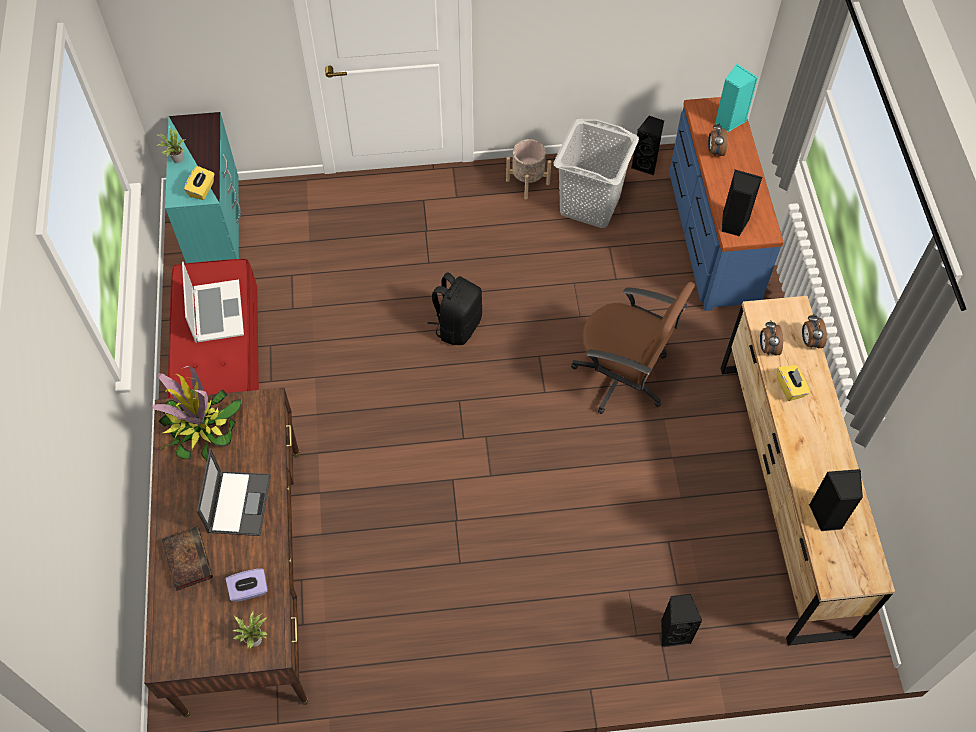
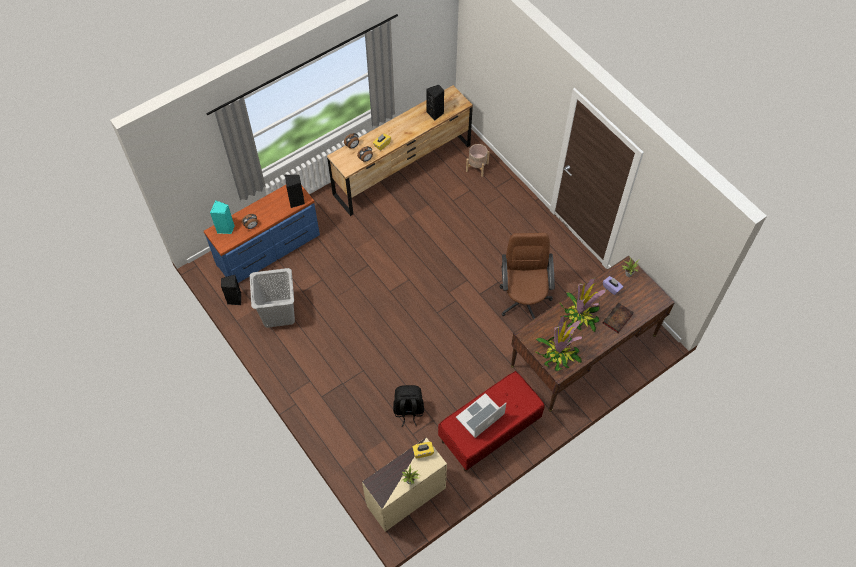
camera: 120 degrees left, 0 degrees up
turquoise dresser [165,112,241,263] -> beige dresser [362,437,447,532]
laptop [197,448,271,536] -> potted plant [560,278,607,332]
black backpack [427,272,482,345] -> black backpack moved to [393,385,424,427]
beige planter [506,139,551,199] -> beige planter moved to [466,144,490,177]
brown office chair [571,282,695,414] -> brown office chair moved to [499,233,555,319]
black speaker [661,594,702,647] -> none

